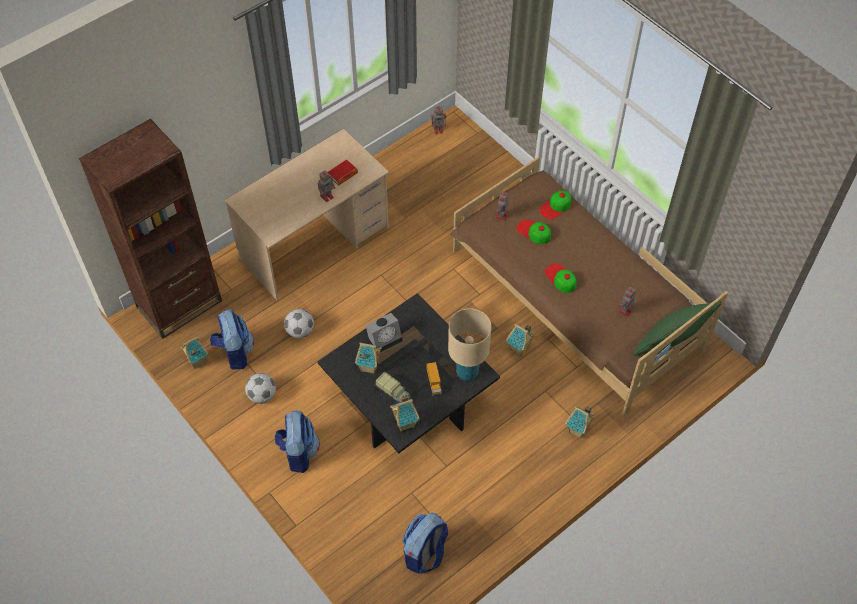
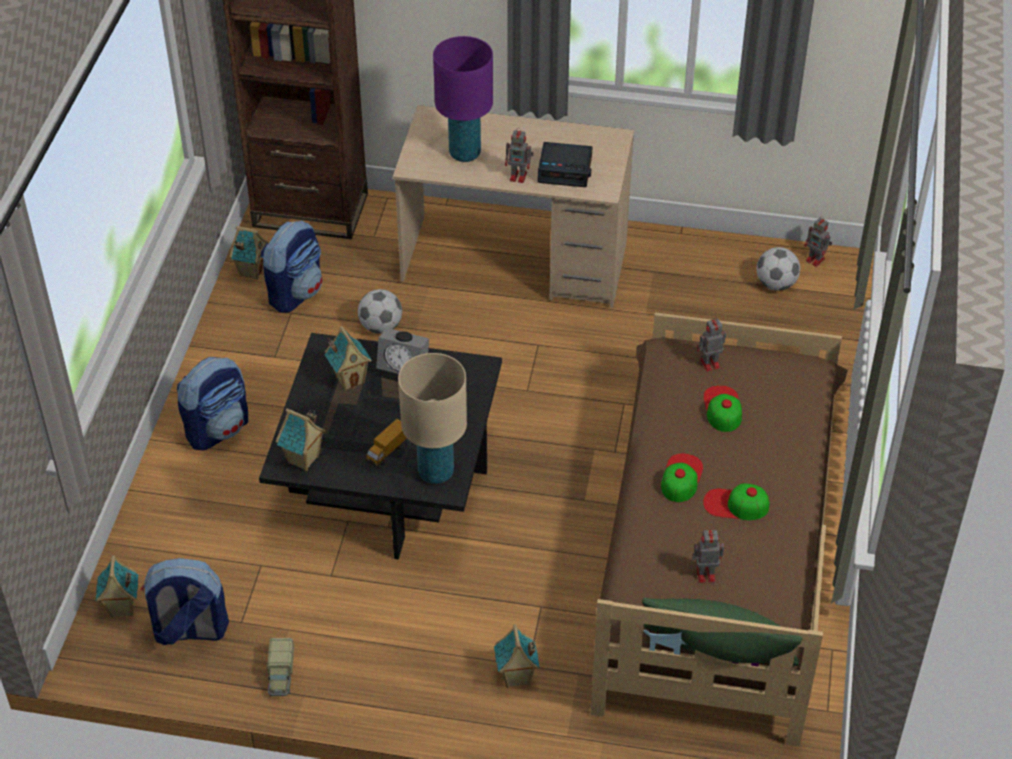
camera: 50 degrees right, 10 degrees down
football [245,373,276,404] -> football moved to [756,247,800,291]
book [328,160,358,185] -> alarm clock [537,142,593,187]
toy truck [376,372,411,403] -> toy truck moved to [267,638,294,696]
toy house [506,324,535,357] -> toy house moved to [96,555,138,618]
cap [539,191,571,220] -> cap moved to [703,483,769,520]
none -> purple table lamp [433,36,493,162]

